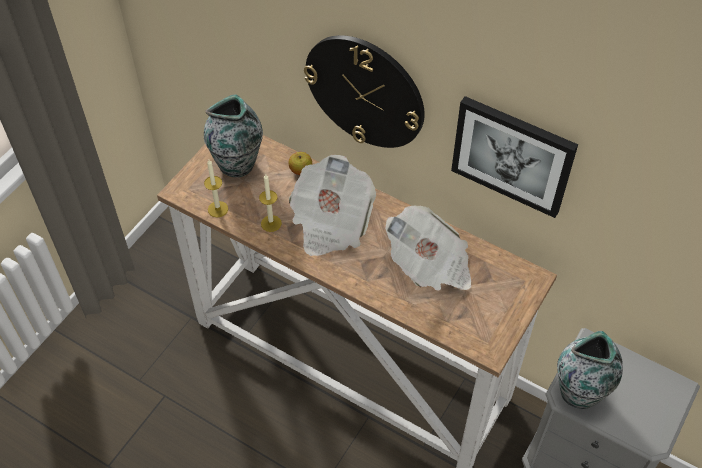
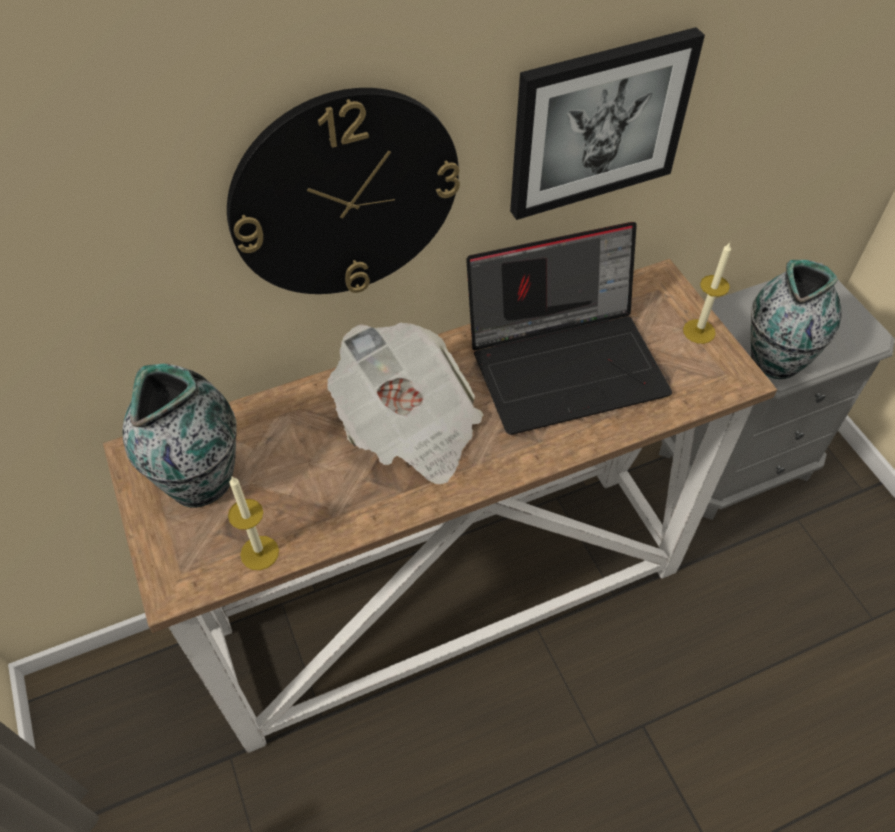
camera: 55 degrees left, 0 degrees up
candle [259,174,282,232] -> candle moved to [683,242,731,344]
apple [288,152,312,175] -> none
newspaper [385,206,472,291] -> laptop [466,222,672,435]

